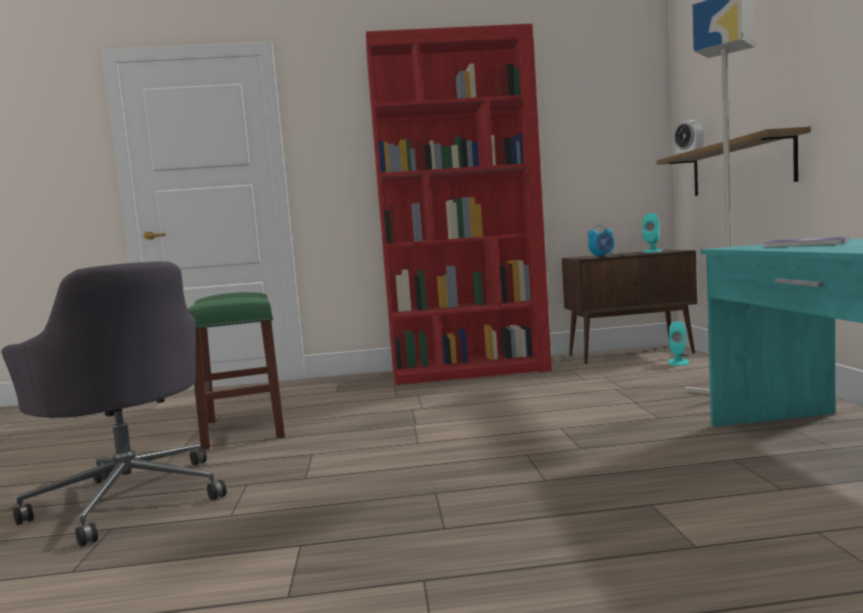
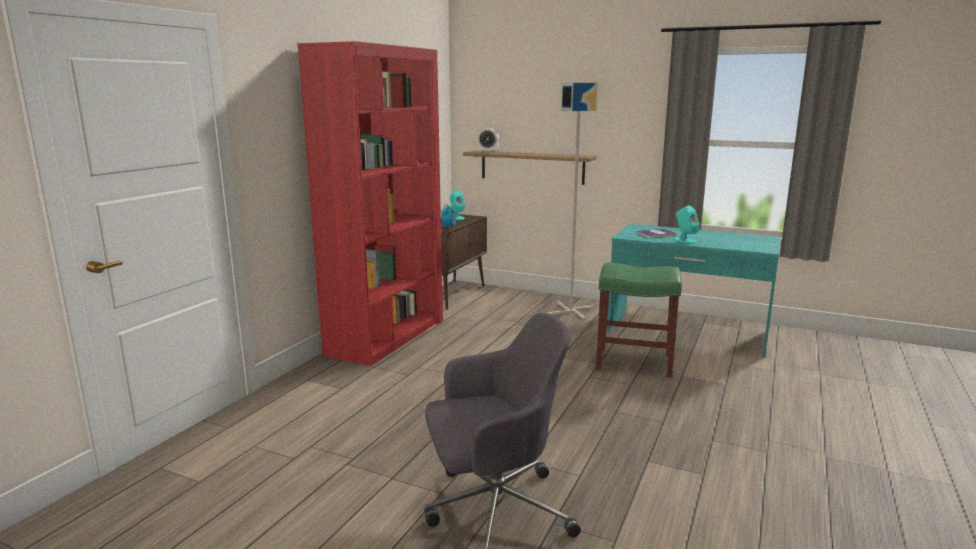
camera: 60 degrees left, 10 degrees up
green stool [188,292,285,450] -> green stool moved to [596,263,682,377]
turquoise speaker [668,321,689,366] -> turquoise speaker moved to [674,205,700,244]

